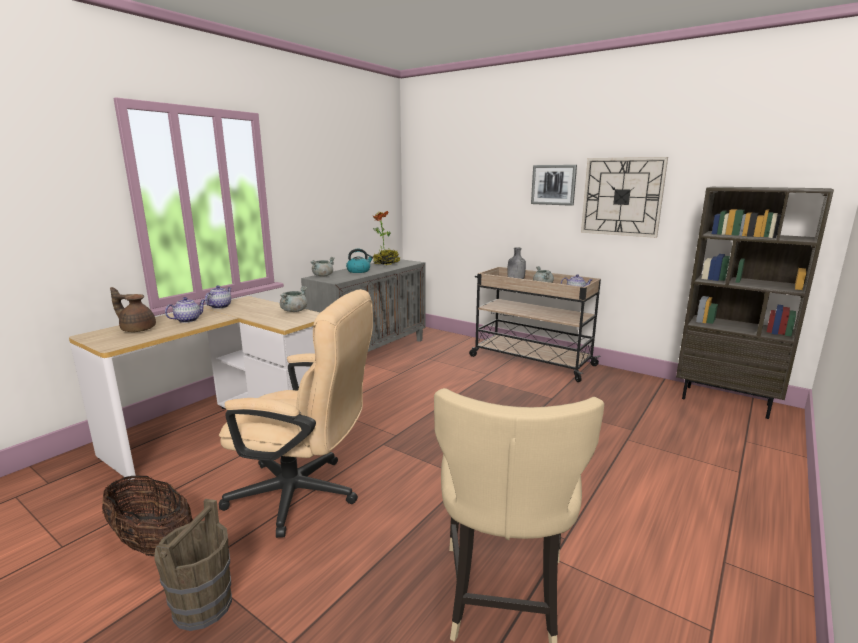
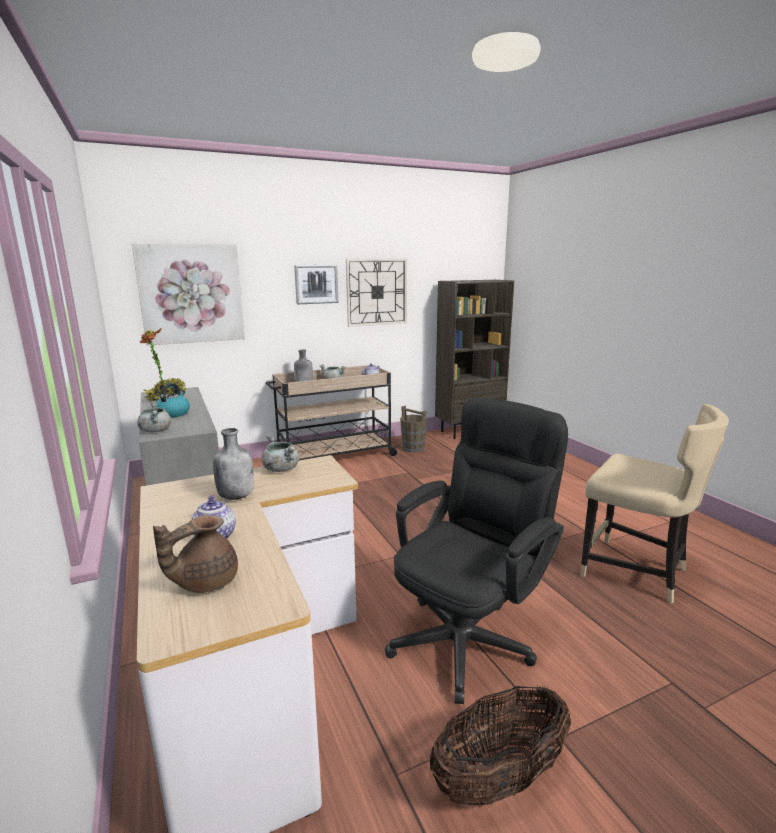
camera: 60 degrees left, 0 degrees up
brown bucket [154,499,232,631] -> brown bucket moved to [400,406,427,452]
teapot [205,286,231,309] -> none
beige office chair [219,289,373,538] -> black office chair [385,397,568,704]
none -> picture [132,244,245,345]
none -> grey bottle [213,428,254,500]

